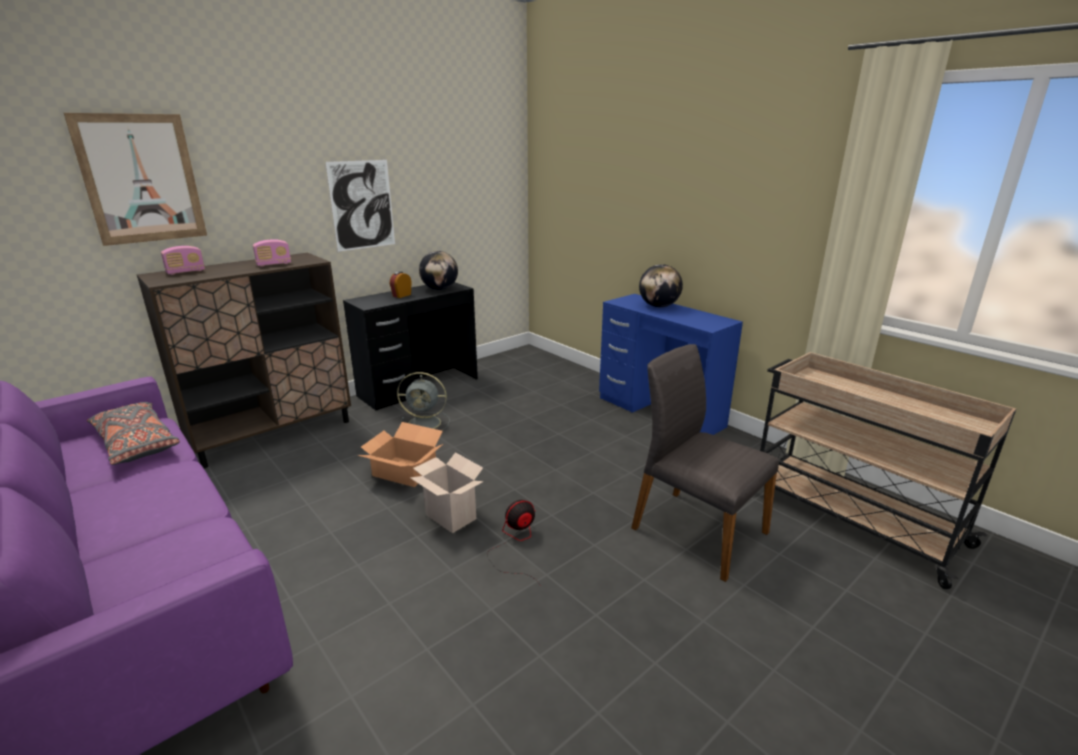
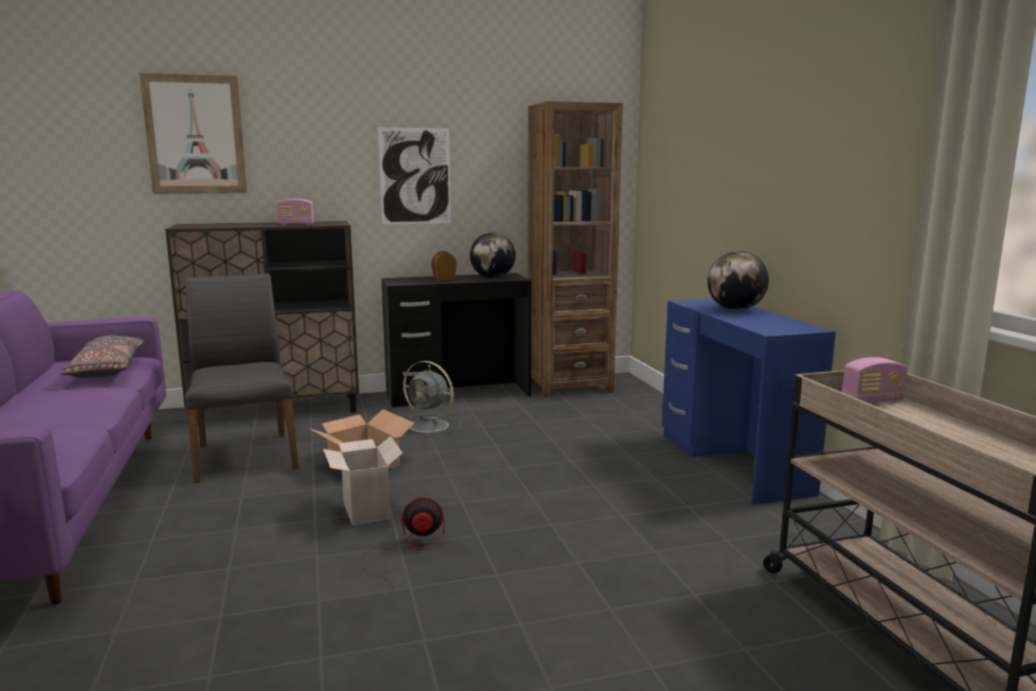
camera: 25 degrees right, 10 degrees down
radio [161,246,205,275] -> radio moved to [842,357,908,403]
grey chair [631,344,779,582] -> grey chair moved to [185,274,299,483]
none -> brown bookcase [527,101,623,398]

